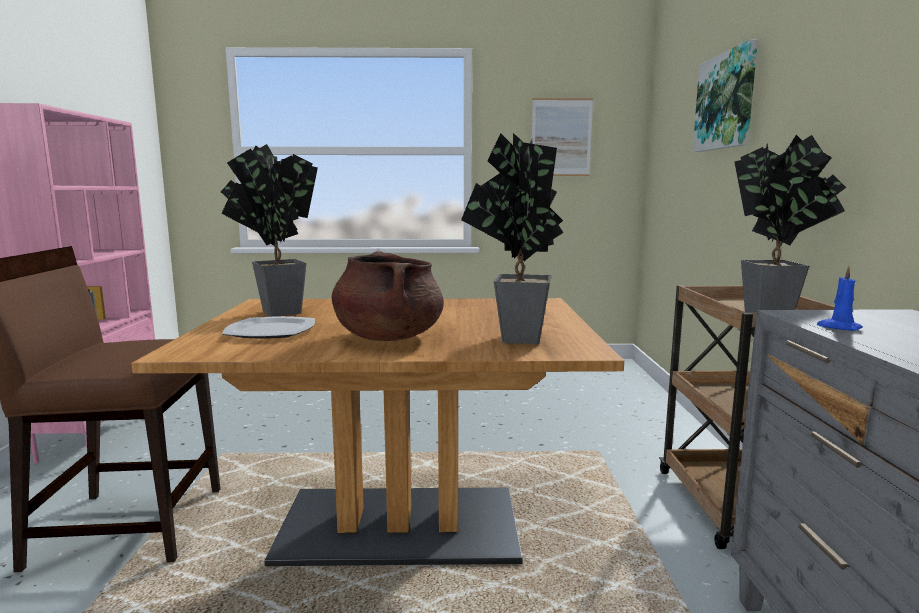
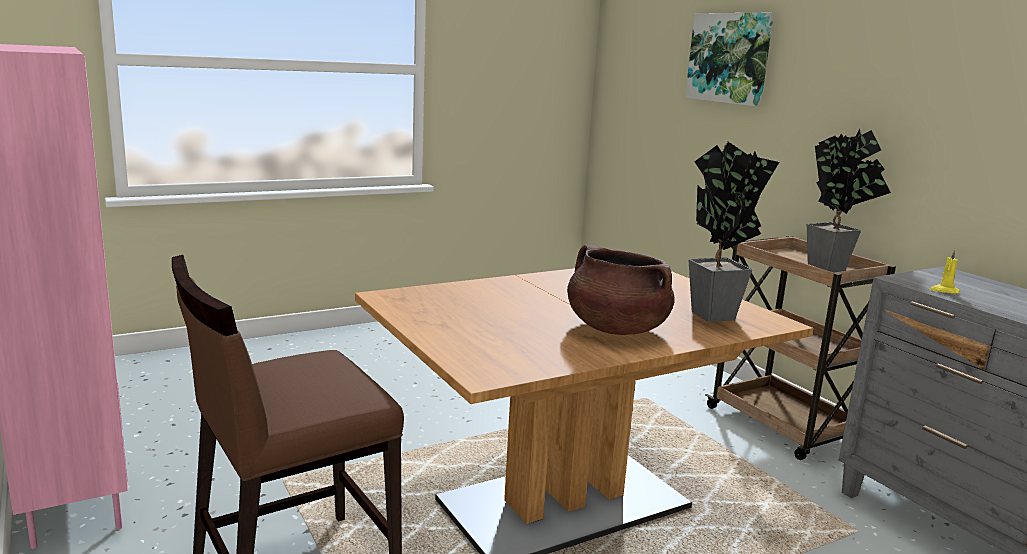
camera: 30 degrees left, 5 degrees up
potted plant [221,144,318,317] -> none
plate [222,316,315,338] -> none
picture [532,98,593,176] -> none
blue candle [817,265,863,331] -> yellow candle [930,250,960,294]

